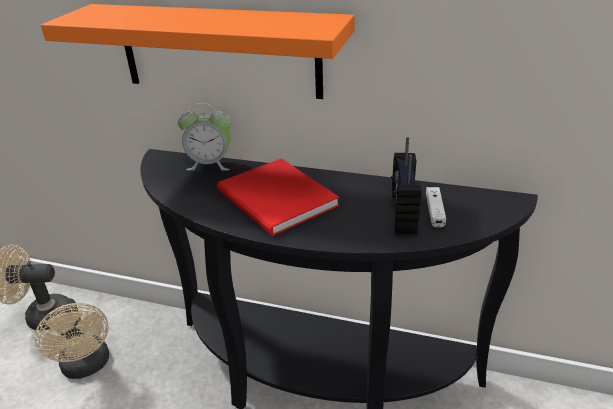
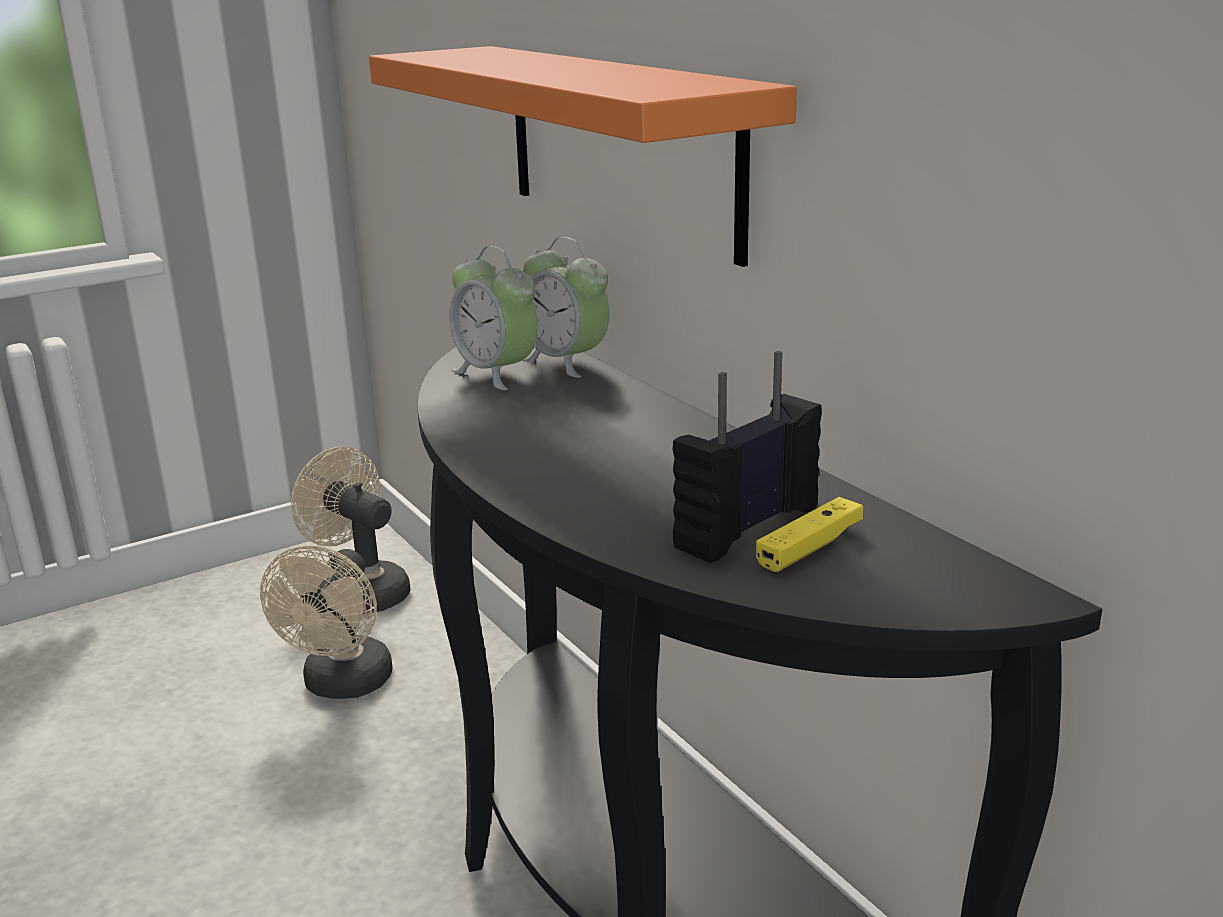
camera: 40 degrees right, 10 degrees down
red book [217,158,339,236] -> none
white game controller [426,187,446,227] -> yellow game controller [756,497,863,572]
none -> alarm clock [449,246,538,390]

